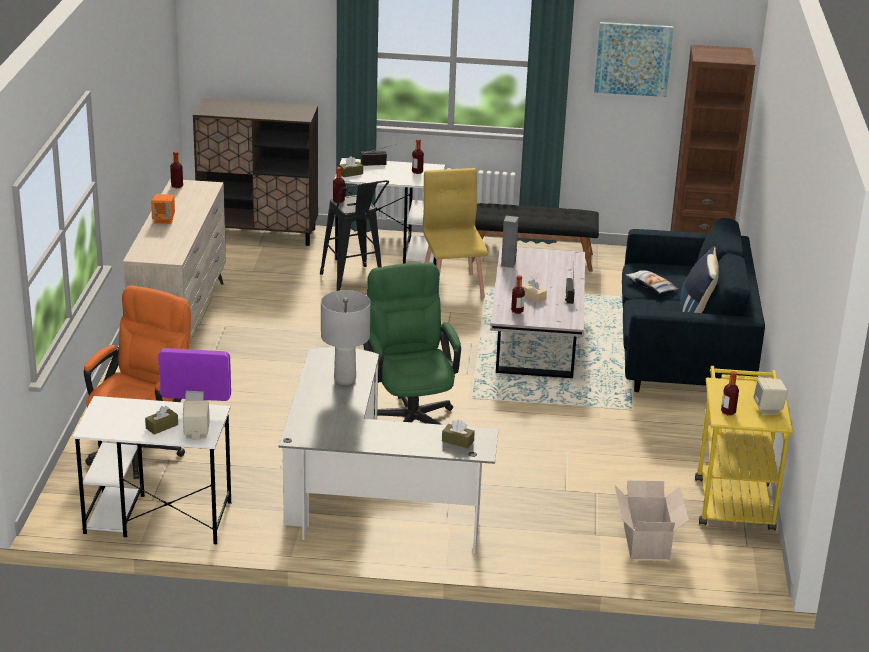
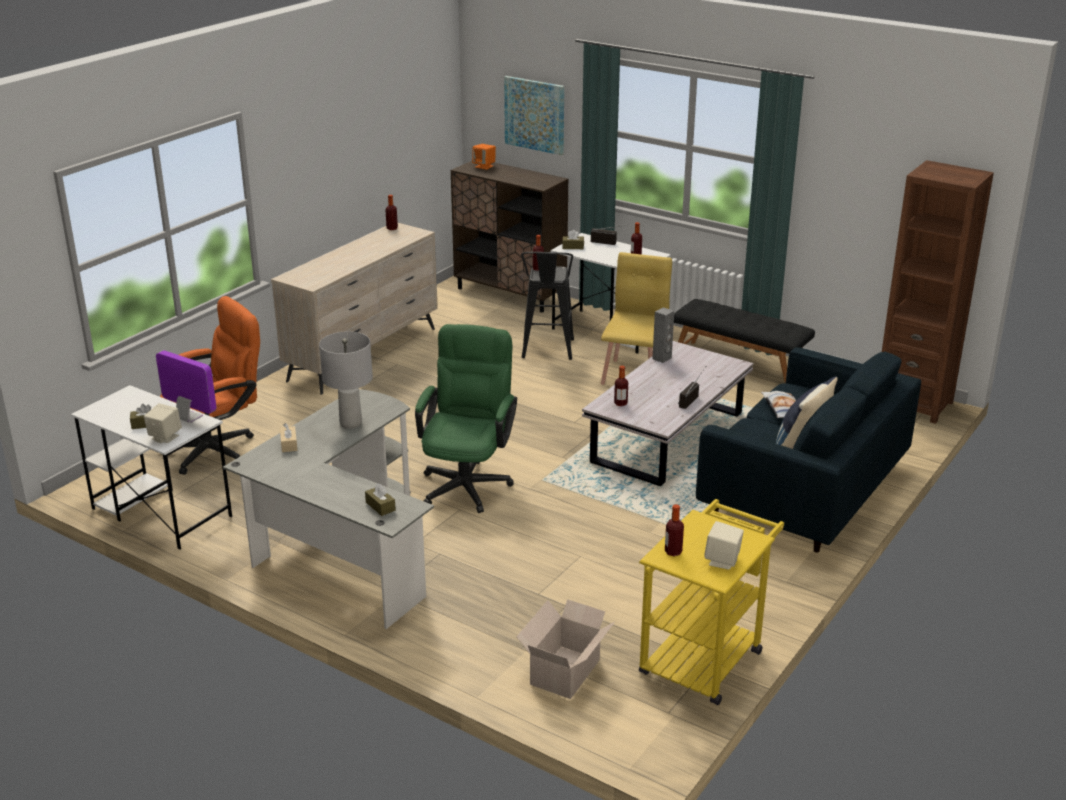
camera: 30 degrees right, 0 degrees up
orange speaker [151,194,175,224] -> orange speaker moved to [472,144,496,170]
beige tissue box [522,279,547,303] -> beige tissue box moved to [280,423,298,452]
picture [594,22,674,97] -> picture moved to [504,76,564,155]

